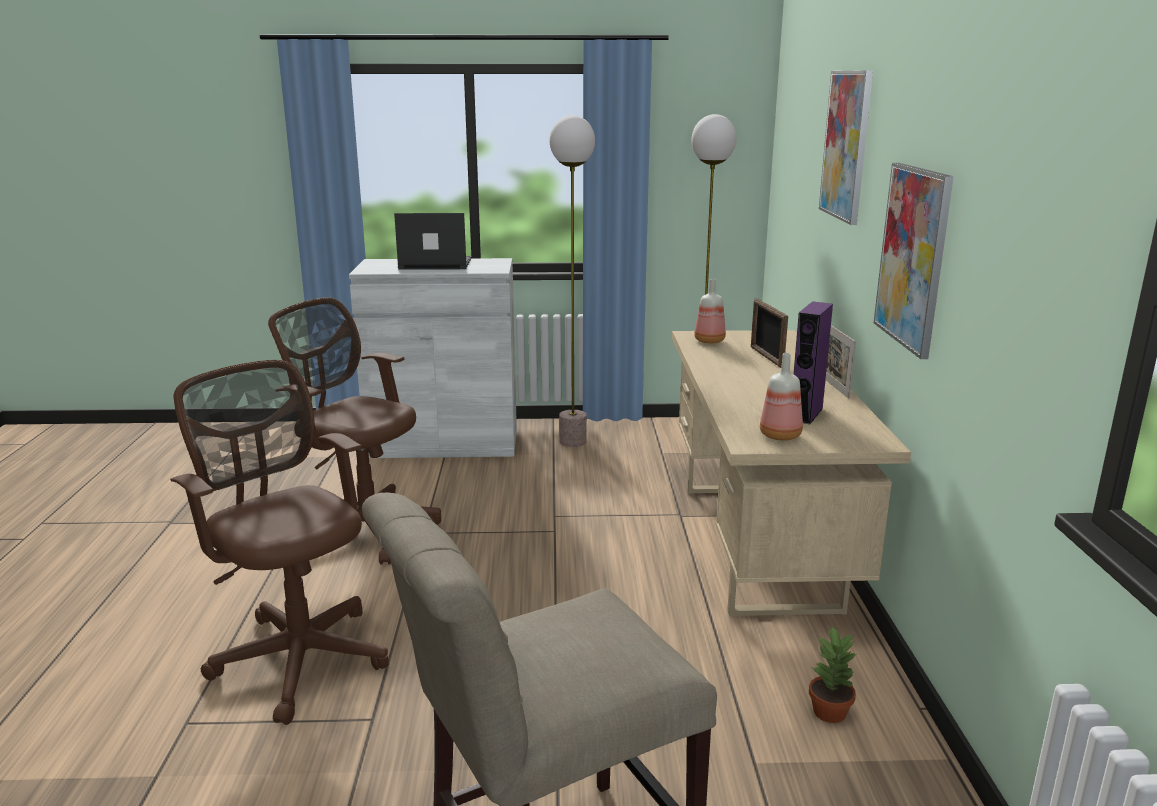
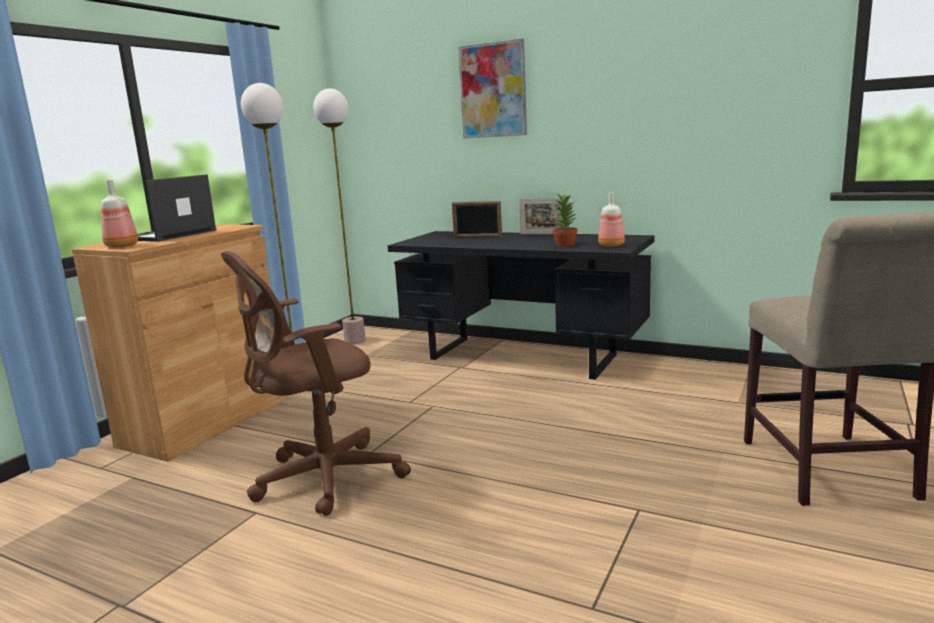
camera: 60 degrees left, 5 degrees down
brown office chair [170,360,389,725] -> none
white cabinet [349,258,517,458] -> brown cabinet [72,224,286,462]
beige desk [672,330,911,617] -> black desk [388,231,654,380]
bottle [694,278,726,344] -> bottle moved to [101,180,138,248]
purple speaker [793,301,833,424] -> none
potted plant [809,627,857,723] -> potted plant moved to [552,194,578,246]
picture [874,163,954,359] -> none

